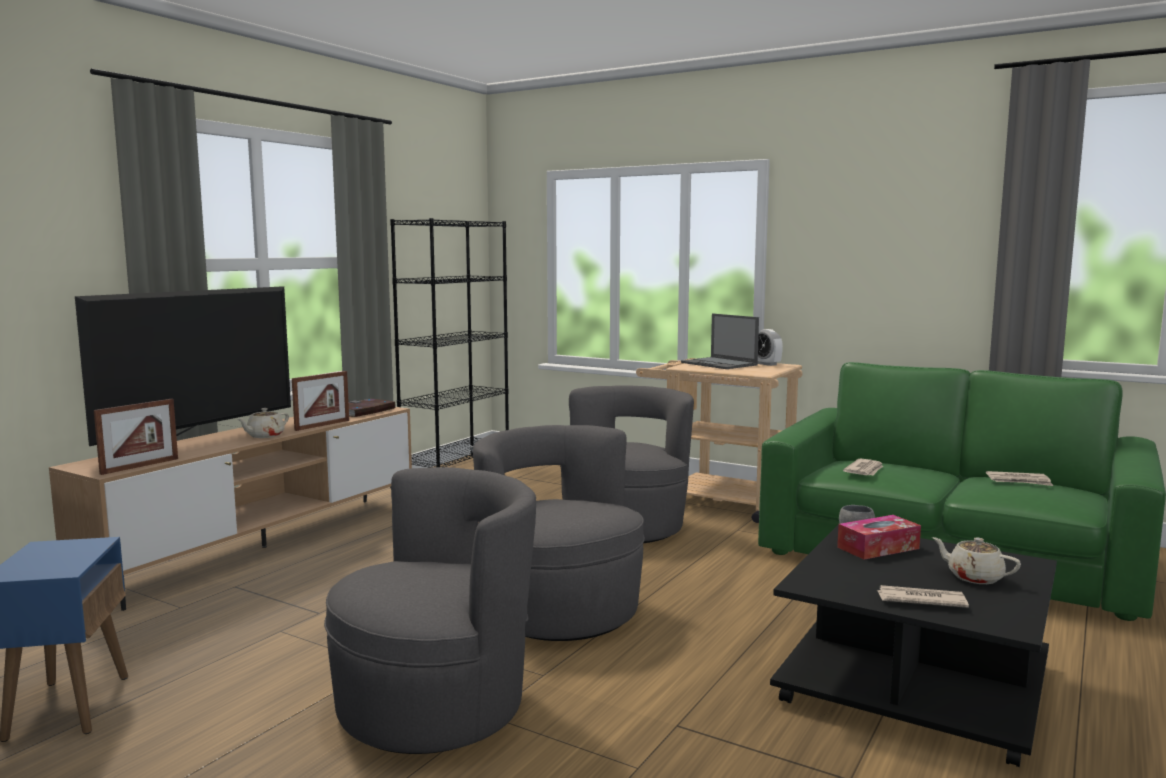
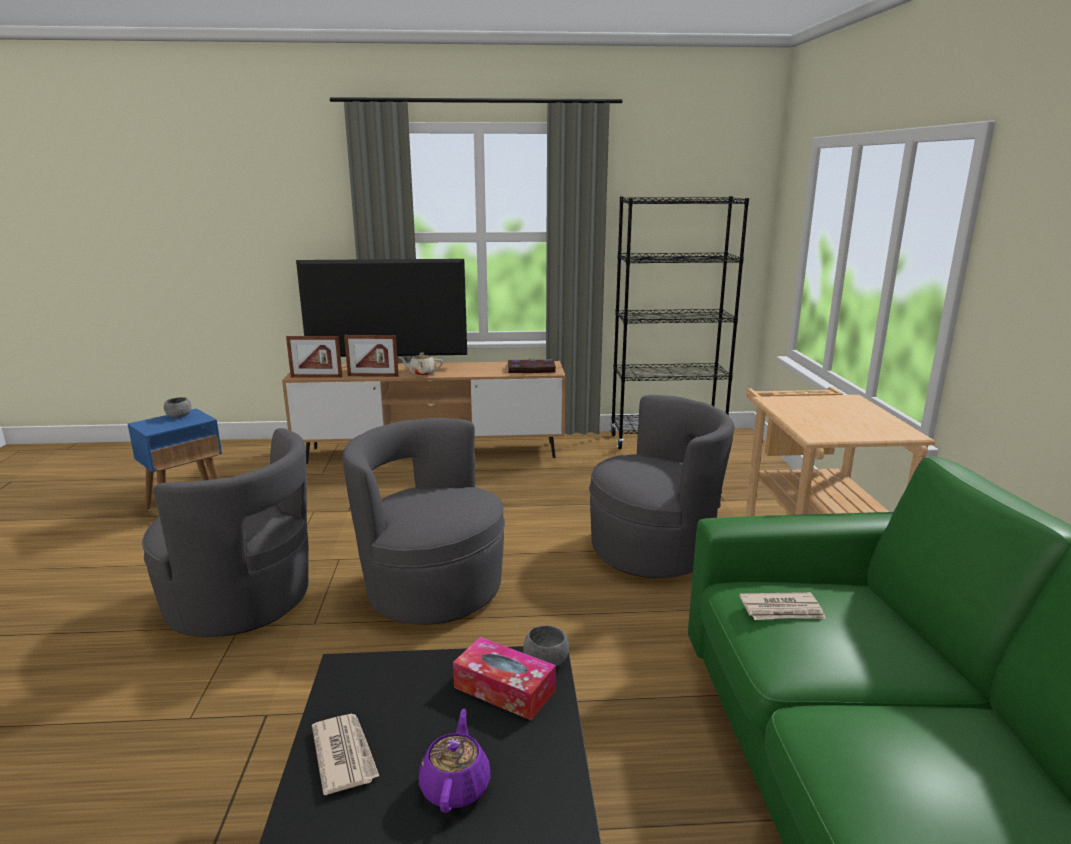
camera: 55 degrees right, 10 degrees up
picture frame [292,371,349,431] -> picture frame moved to [344,335,399,377]
grey armchair [473,425,645,641] -> grey armchair turned 75 degrees counterclockwise [342,418,505,624]
laptop [681,314,759,369] -> none
alarm clock [758,329,783,366] -> none
beige teapot [932,537,1021,584] -> purple teapot [419,708,491,813]
newspaper [986,471,1053,486] -> none
none -> grey bowl [164,397,192,418]

